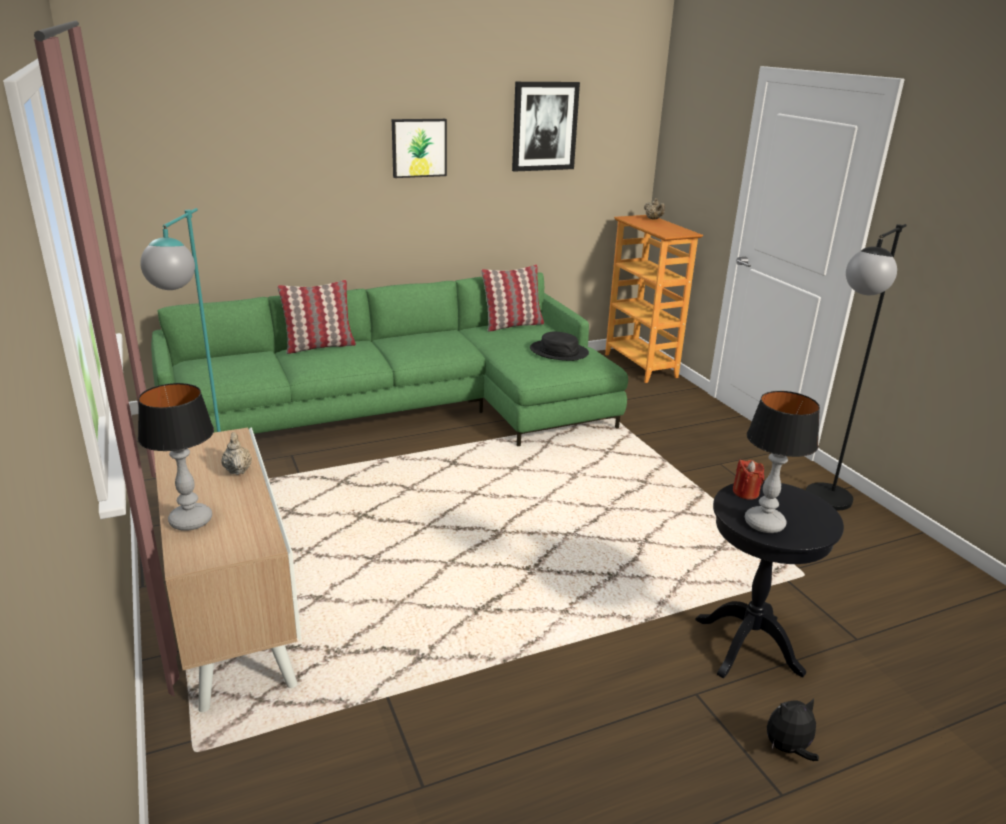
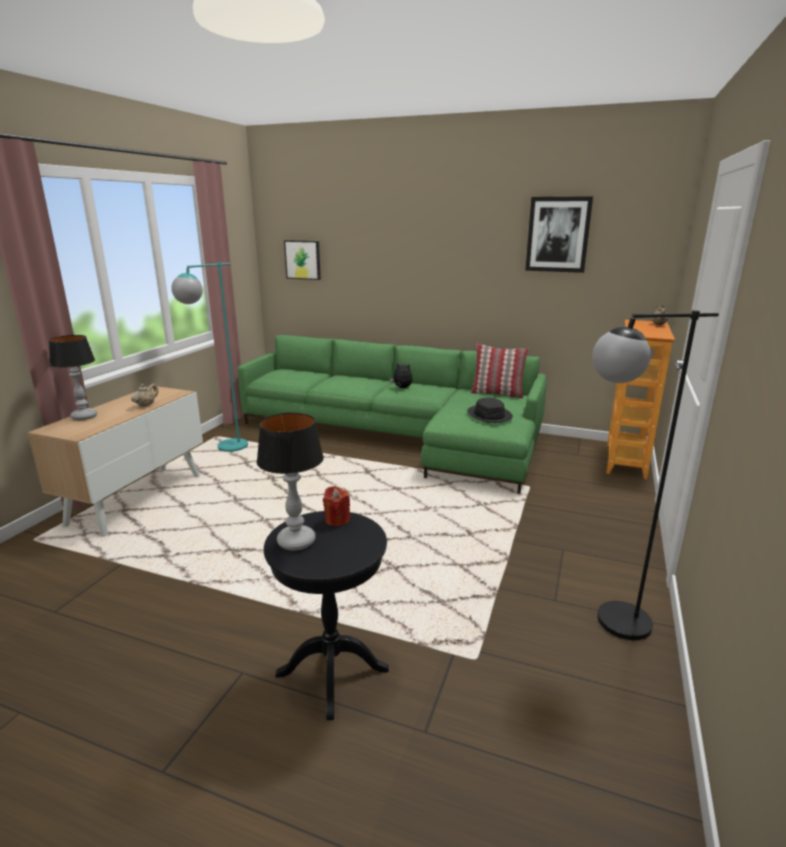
camera: 45 degrees right, 5 degrees down
pillow [277,280,356,354] -> none
picture [392,119,447,178] -> picture moved to [284,240,321,280]
plush toy [767,698,819,761] -> plush toy moved to [390,362,413,388]

